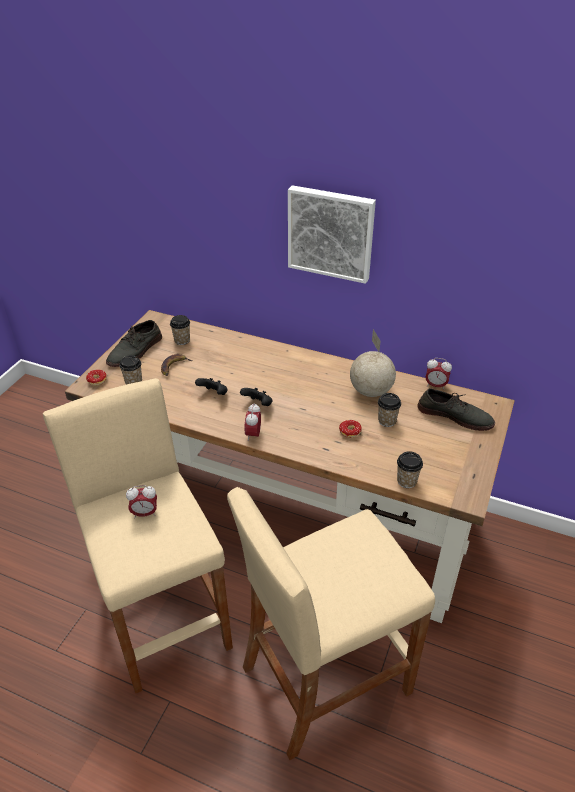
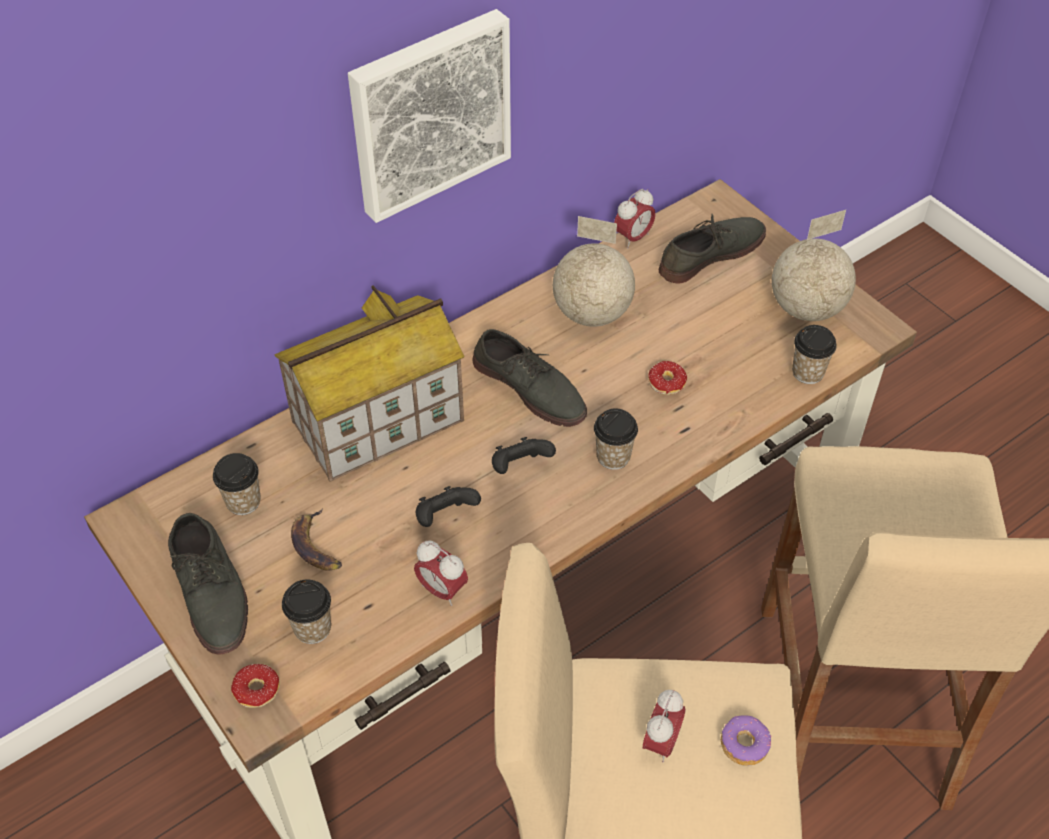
camera: 60 degrees left, 10 degrees up
alarm clock [244,403,261,441] -> alarm clock moved to [414,540,468,606]
cup [378,393,401,427] -> cup moved to [594,408,638,470]
none -> toy house [274,285,465,482]
none -> grey shoe [473,329,587,427]
none -> donut [721,715,772,766]
none -> globe [772,210,856,321]

